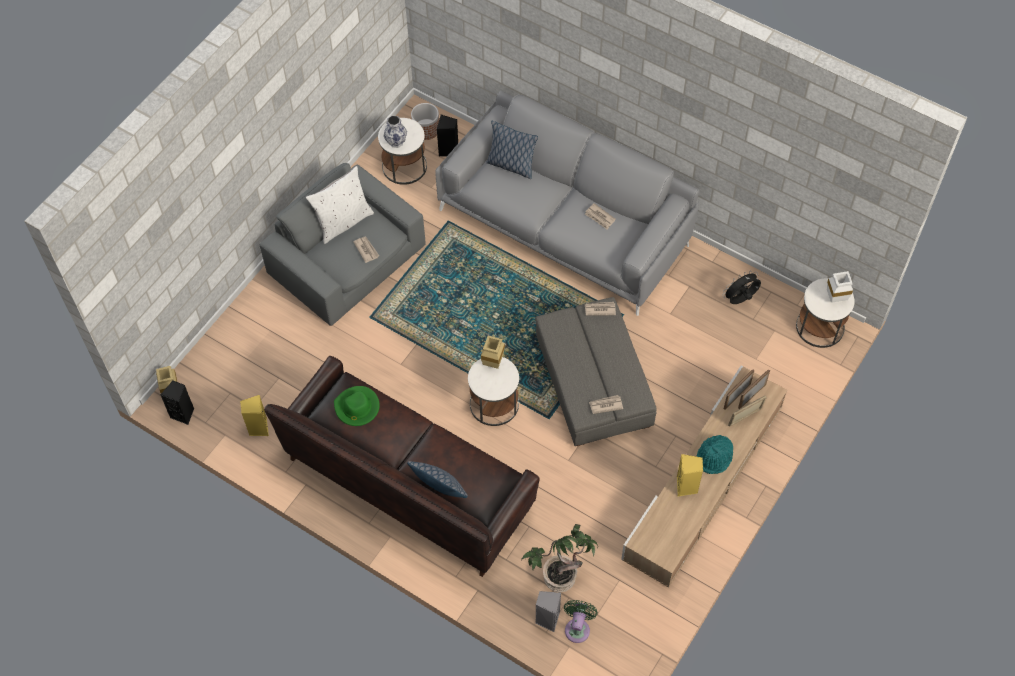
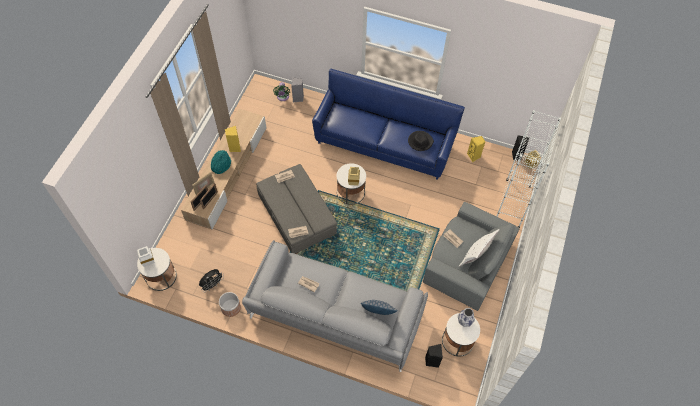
camera: 165 degrees right, 0 degrees up
brown sofa [264,356,540,577] -> blue sofa [312,69,465,180]
green hat [334,386,380,426] -> black hat [408,131,434,151]
pillow [407,461,468,498] -> none
planter [411,103,439,140] -> planter moved to [219,292,241,317]
potted plant [521,524,598,592] -> none
none -> white bookcase [496,110,561,228]

